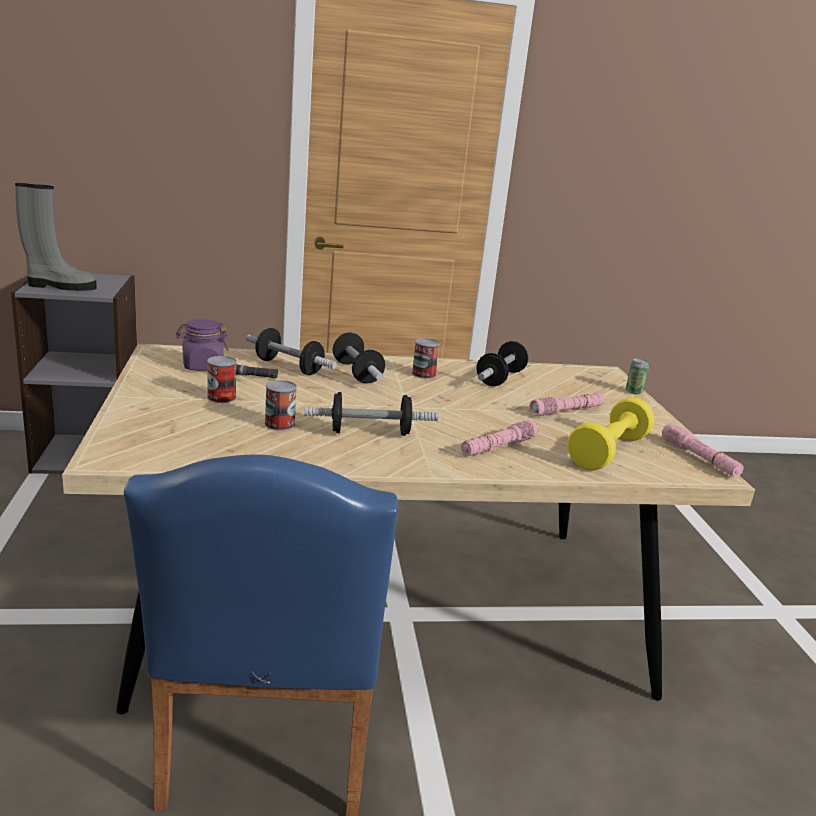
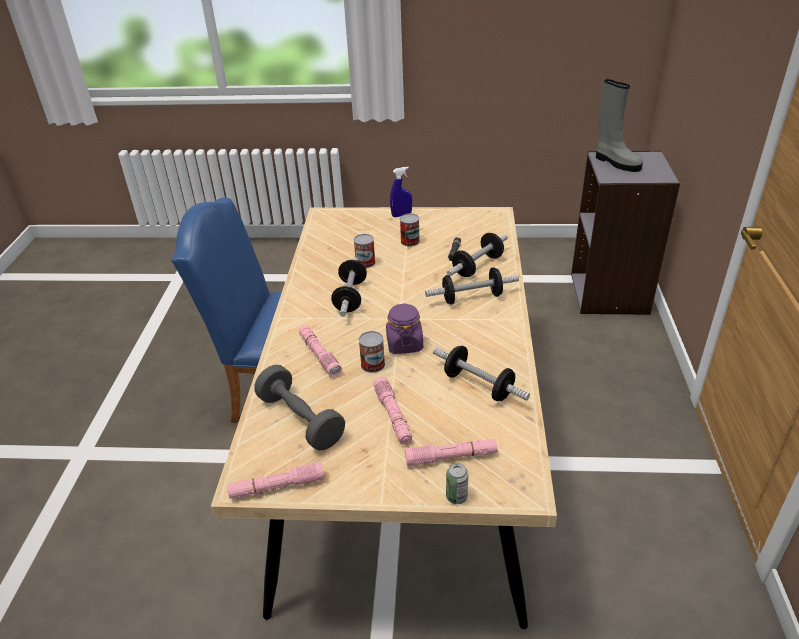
camera: 105 degrees right, 15 degrees up
grey boot [15,183,97,291] -> grey boot turned 45 degrees counterclockwise [596,79,643,172]
purple jar [176,319,228,371] -> purple jar moved to [386,303,423,354]
can [412,338,440,379] -> can moved to [359,331,385,373]
yellow dumbbell [567,397,654,471] -> grey dumbbell [254,365,345,450]
none -> blue spray bottle [390,167,412,217]
none -> pink flashlight [405,439,497,466]

